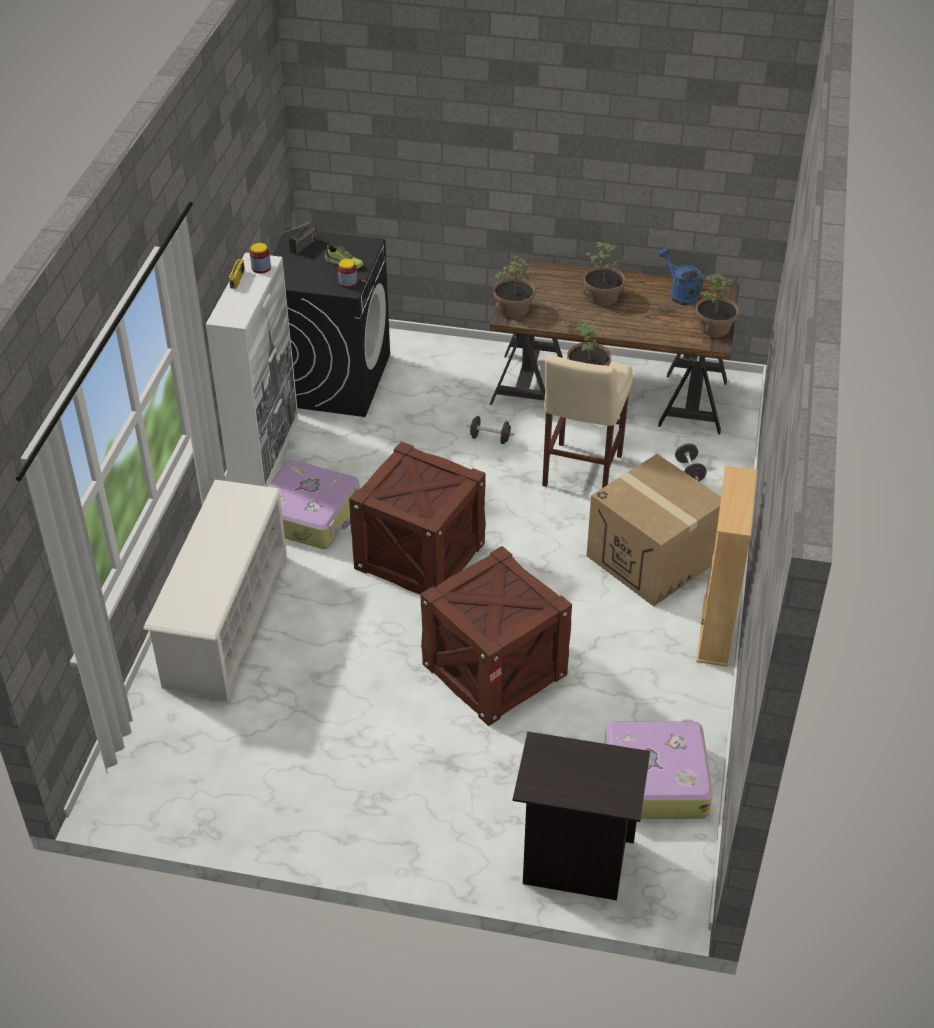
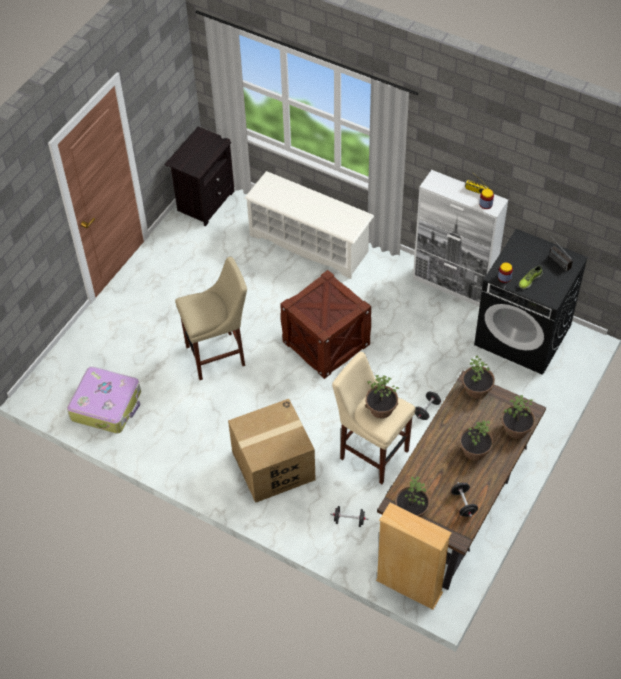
camera: 110 degrees right, 10 degrees up
suitcase [268,460,360,549] -> none
crate [420,546,572,727] -> beige stool [175,257,247,380]
black nightstand [513,731,650,901] -> black nightstand moved to [165,127,235,226]
blue watering can [659,248,703,305] -> black dumbbell [451,482,478,517]
beige bookcase [696,466,757,667] -> beige bookcase moved to [376,503,452,610]
none -> potted plant [502,395,535,439]

